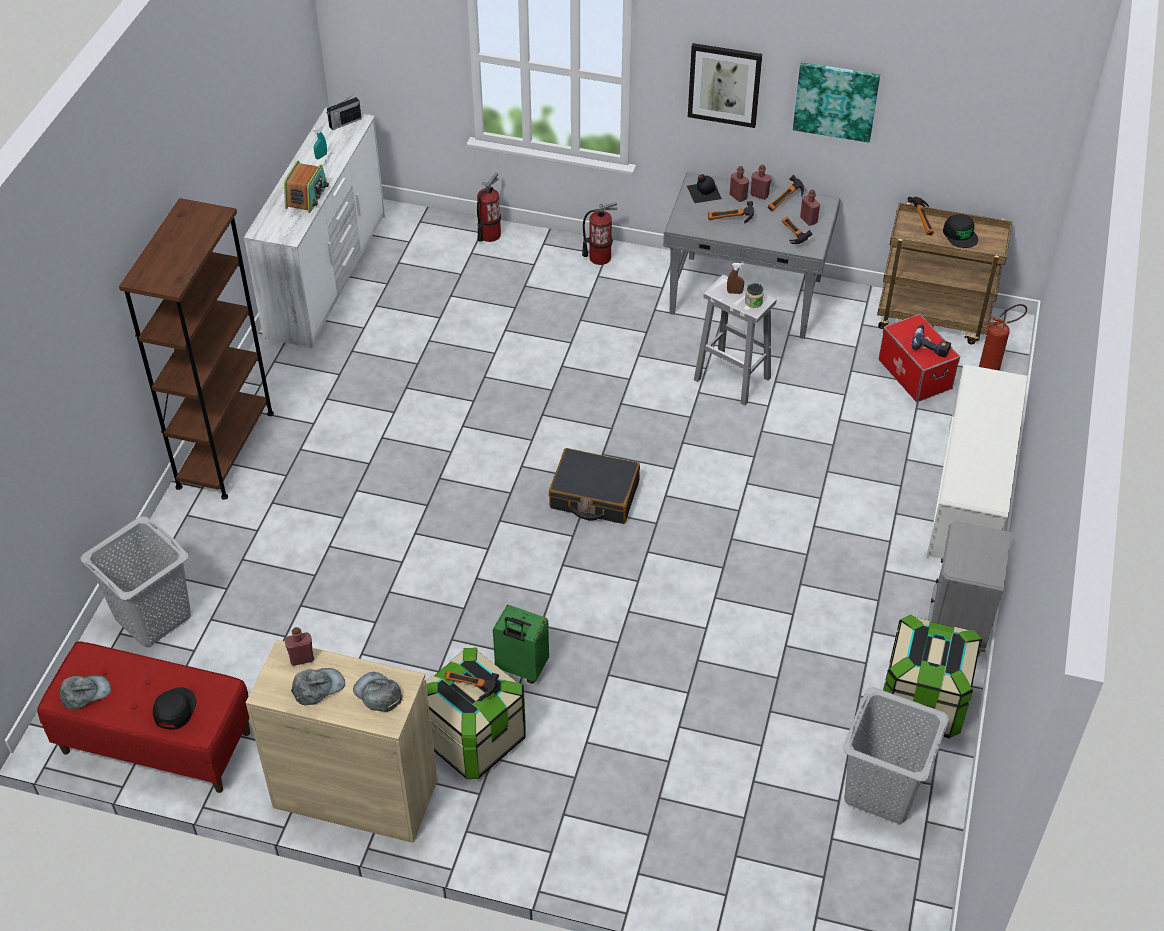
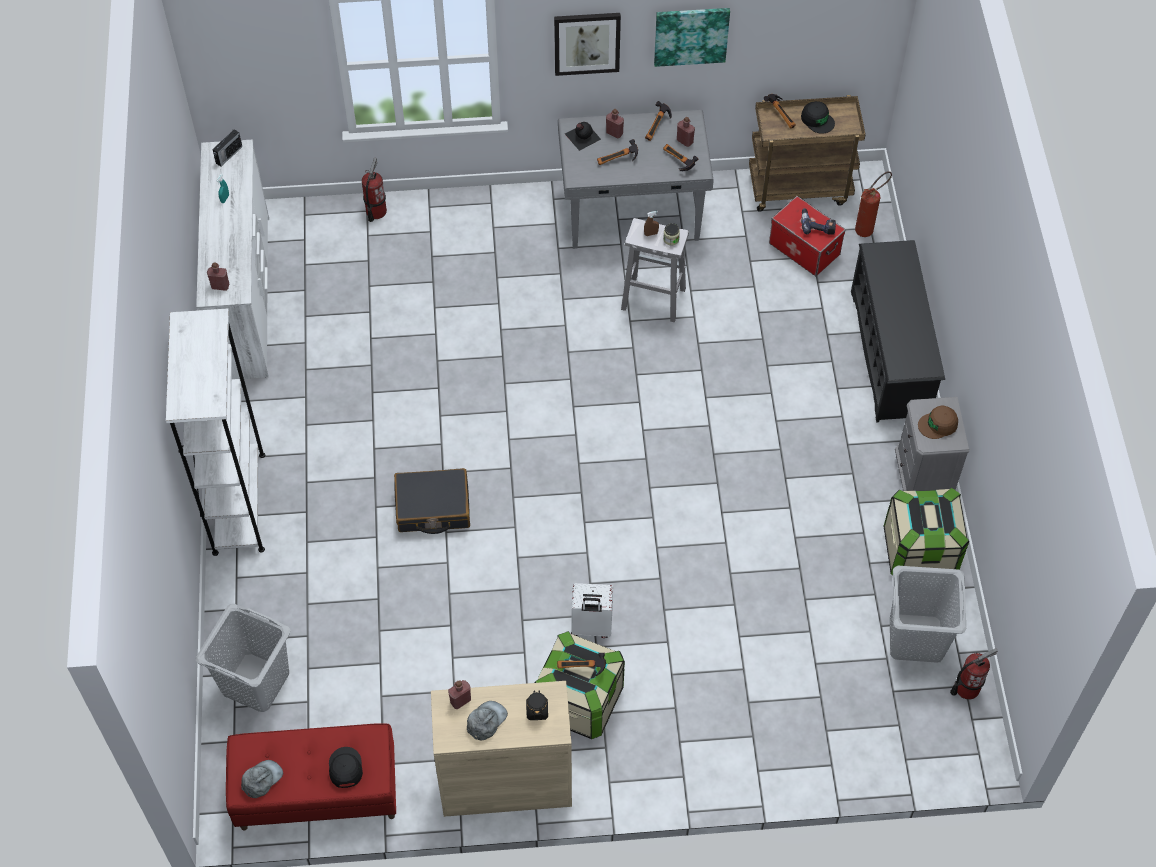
camera: 20 degrees left, 10 degrees up
brown bookcase [119,198,274,500] -> white bookcase [166,309,265,556]
radio [284,160,329,213] -> none
grey cap [353,672,402,712] -> black jar [526,690,548,720]
green suitcase [493,605,549,683] -> white suitcase [571,583,613,638]
black suitcase [549,448,640,524] -> black suitcase moved to [394,468,470,534]
fire extinguisher [582,202,617,265] -> fire extinguisher moved to [950,648,997,700]
red bottle [750,164,771,200] -> red bottle moved to [207,262,229,291]
white shoe rack [926,364,1028,559] -> black shoe rack [851,240,945,423]
none -> brown cap [918,405,958,439]

